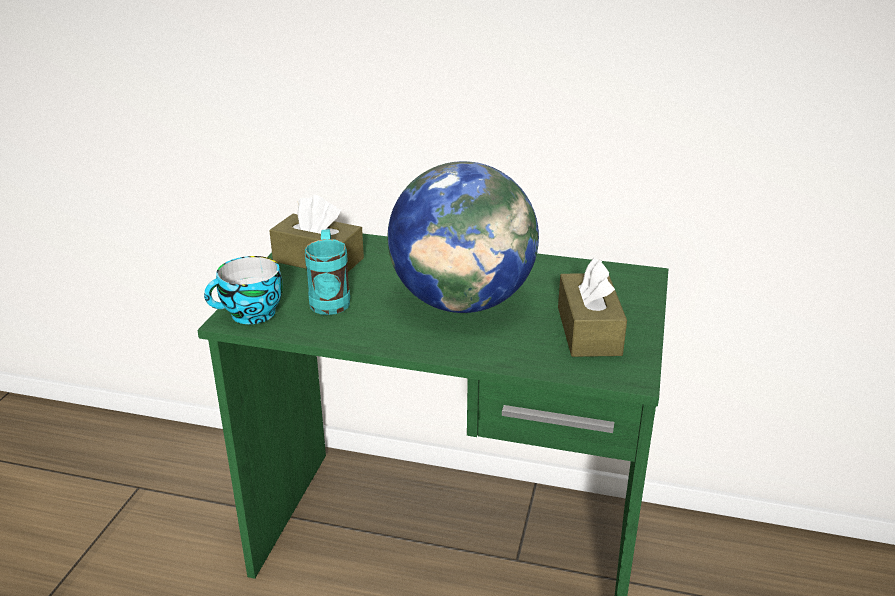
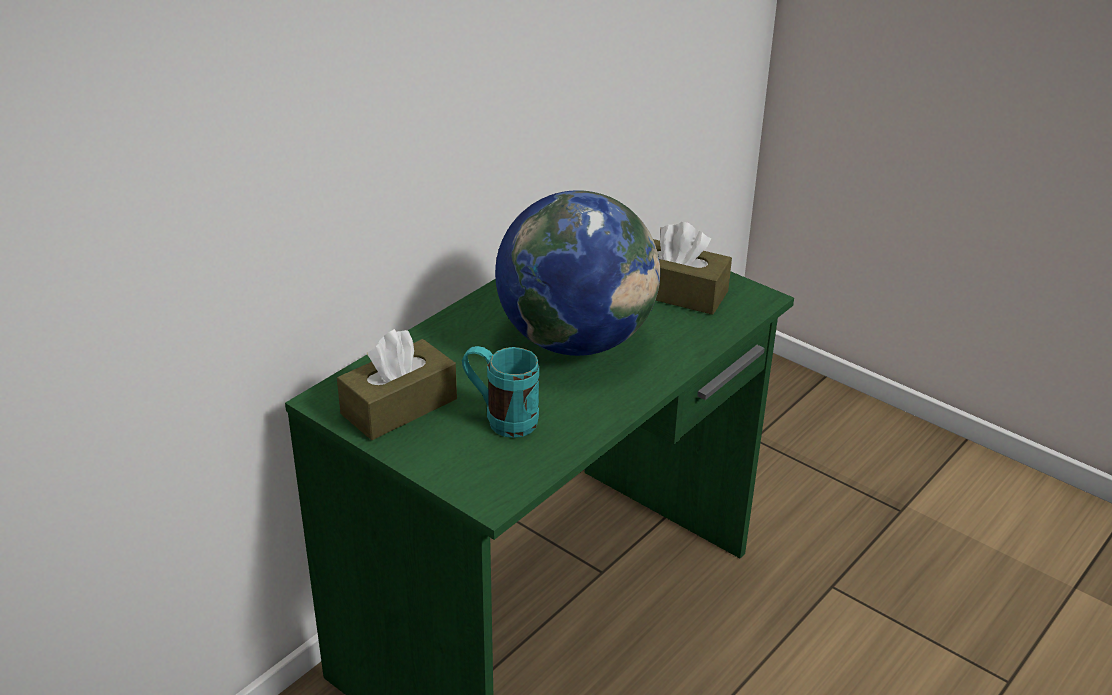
camera: 65 degrees left, 5 degrees up
cup [204,256,283,324] -> none

